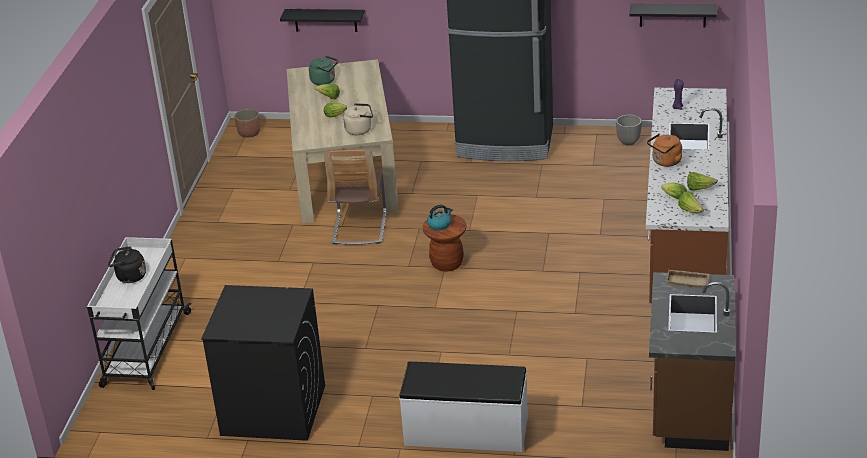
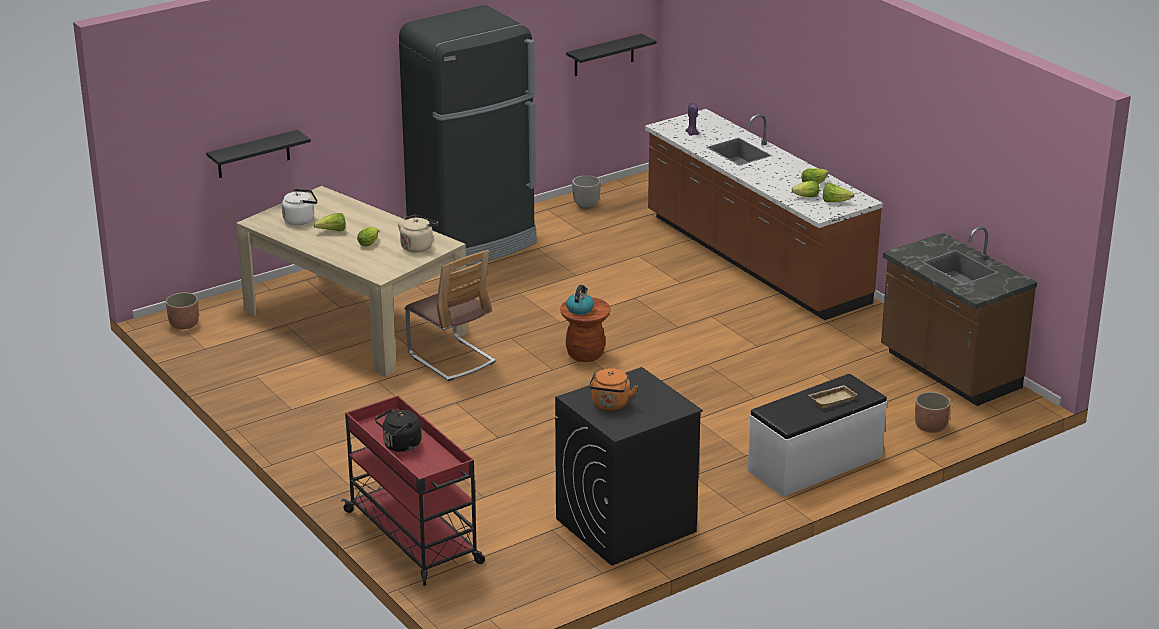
camera: 45 degrees left, 5 degrees down
white cart [87,237,191,390] -> red cart [341,396,485,586]
green kettle [309,56,338,85] -> white kettle [282,189,318,225]
orange kettle [647,134,682,167] -> orange kettle moved to [589,368,638,410]
beige tray [666,270,709,289] -> beige tray moved to [809,385,858,409]
none -> planter [915,392,951,433]

